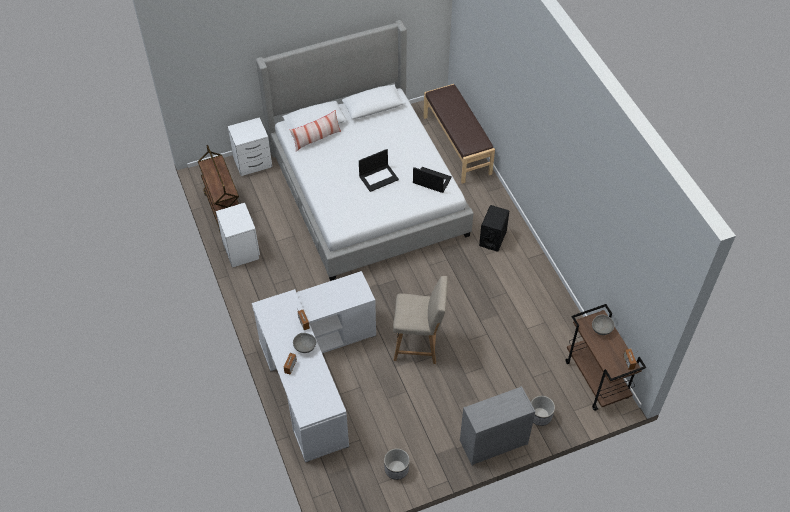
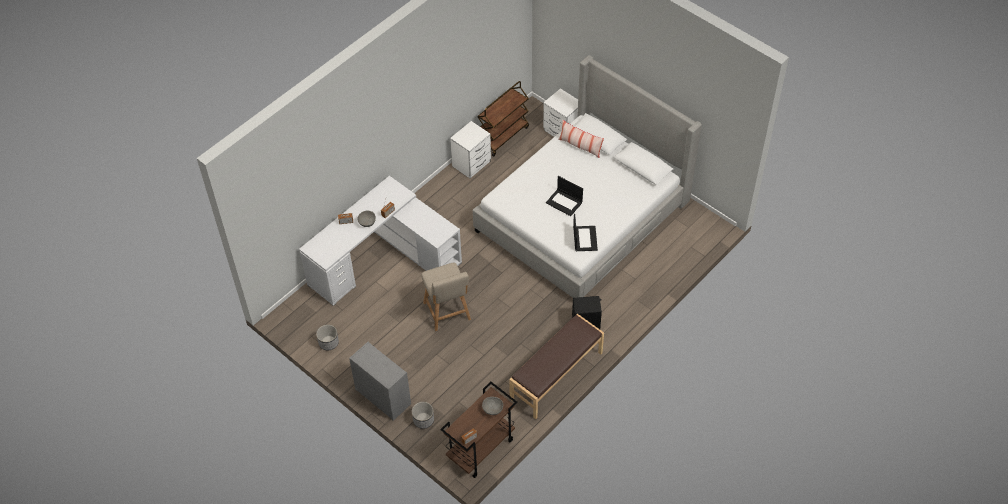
camera: 65 degrees right, 0 degrees up
brown bench [423,84,495,184] -> brown bench moved to [509,314,604,419]

